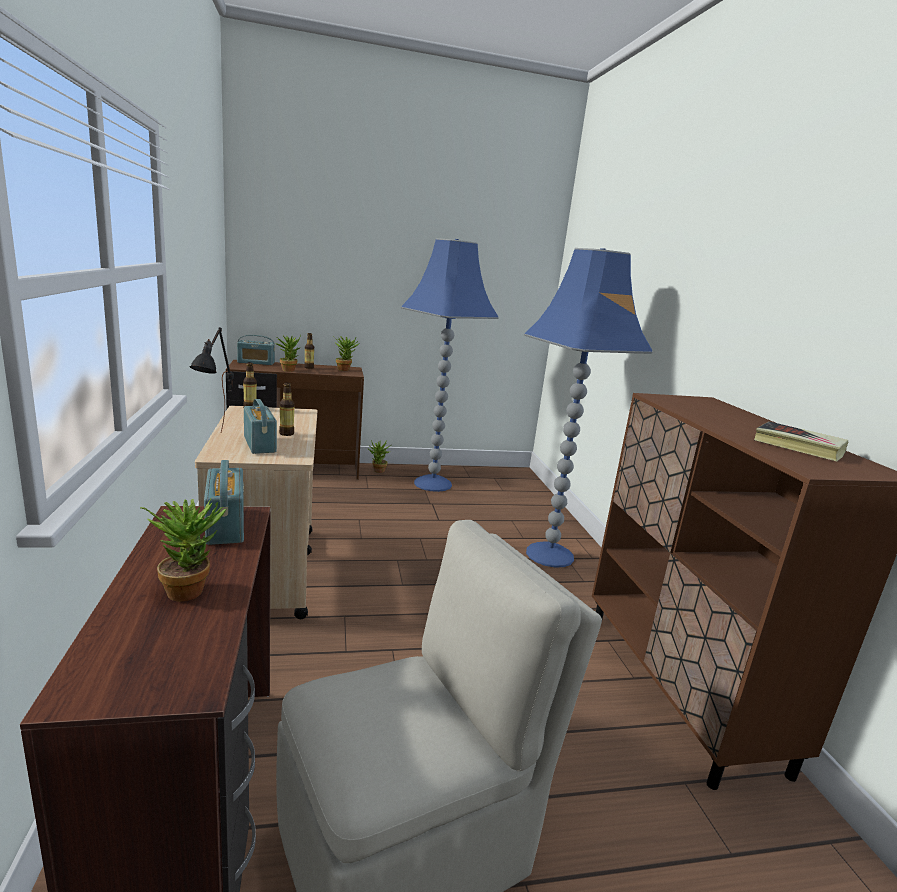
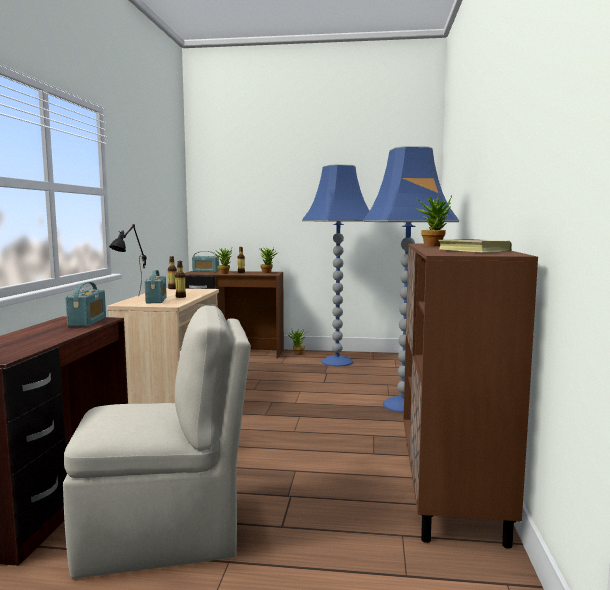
camera: 20 degrees right, 10 degrees down
potted plant [140,499,226,601] -> potted plant moved to [417,196,452,246]

